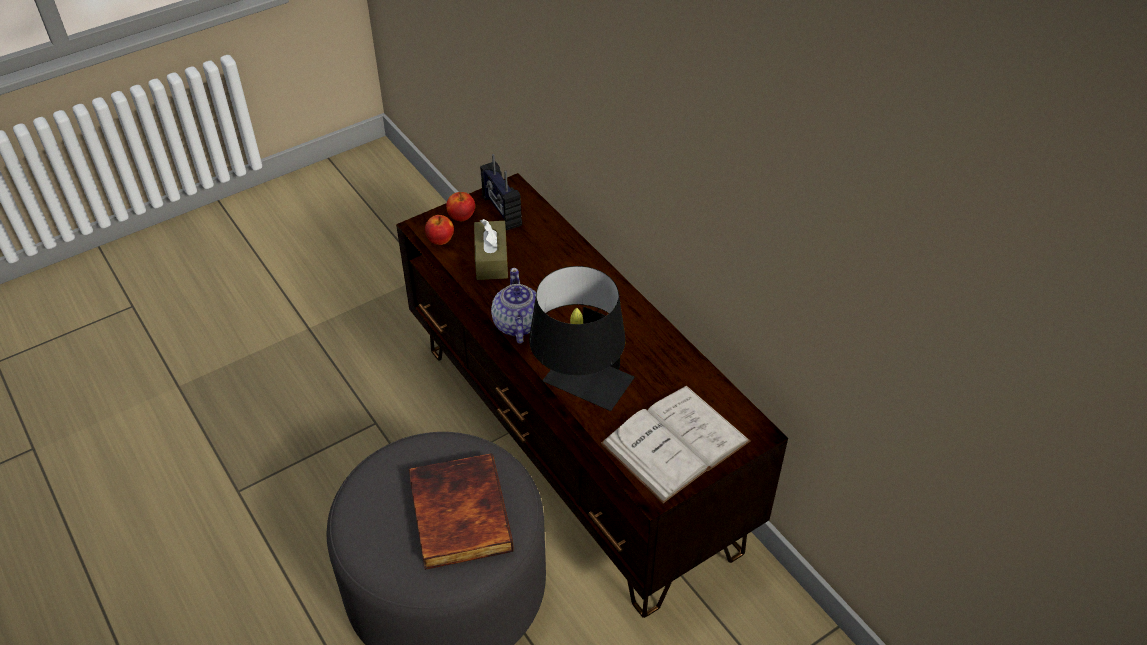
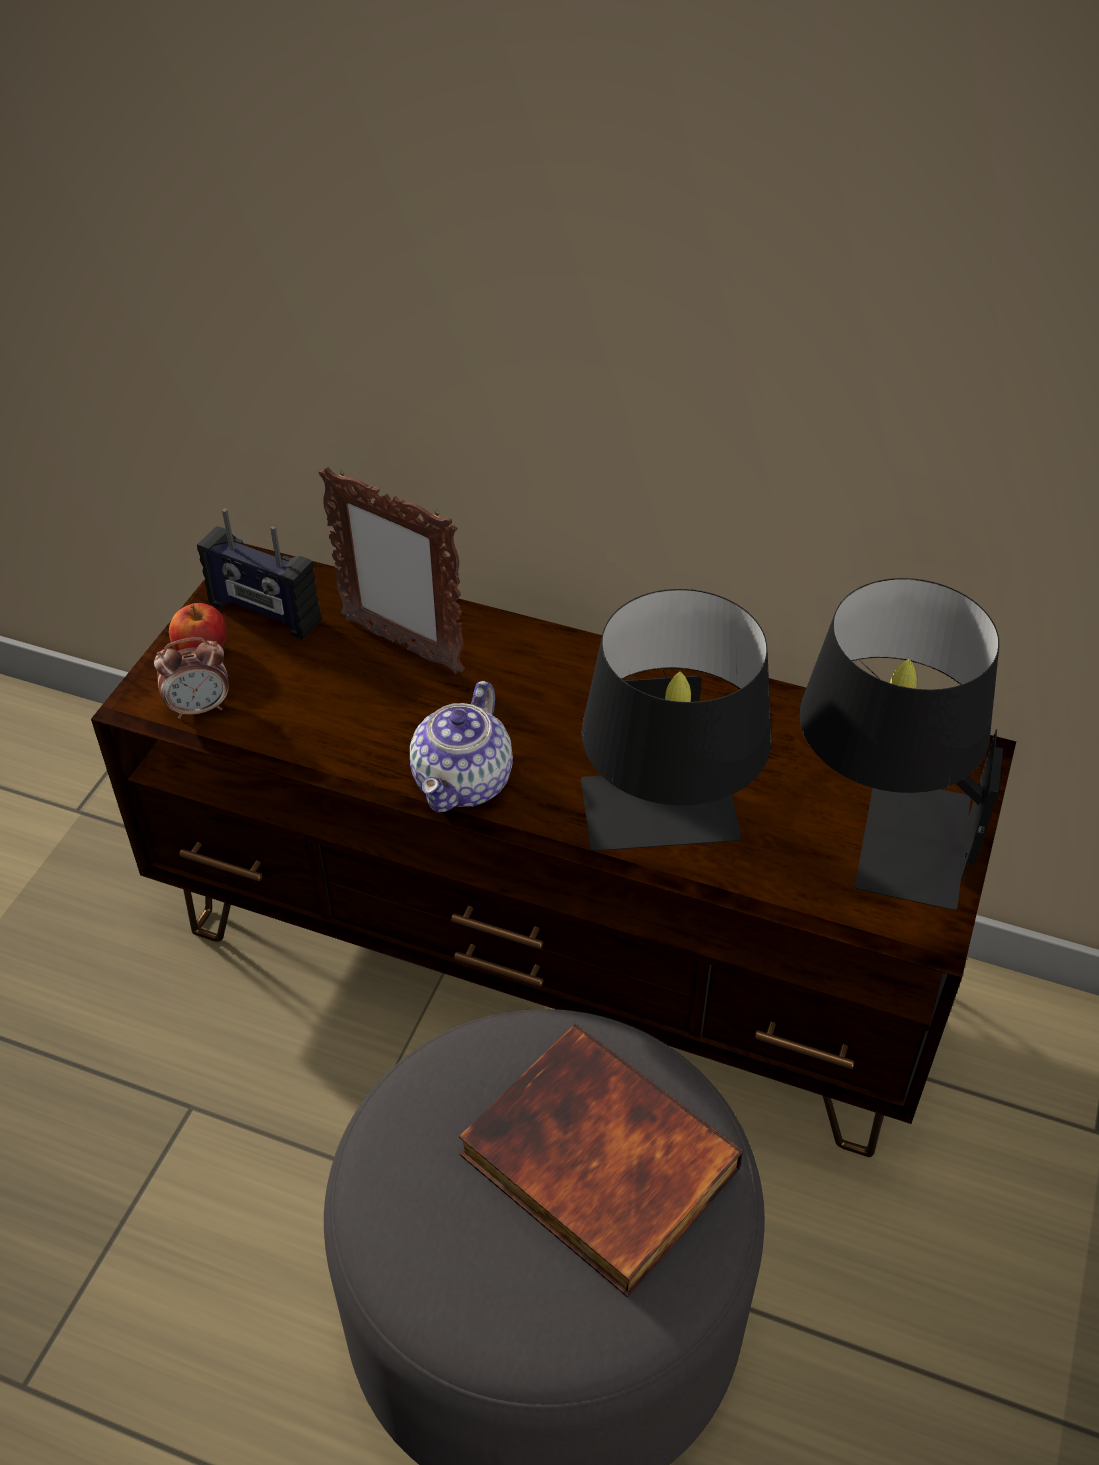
camera: 35 degrees left, 0 degrees up
apple [425,215,454,245] -> alarm clock [154,637,229,719]
brown tissue box [474,219,508,280] -> none
teapot [491,268,536,344] -> teapot turned 120 degrees counterclockwise [410,681,513,812]
white book [601,386,751,503] -> black table lamp [800,578,1003,910]
none -> picture frame [319,467,465,674]

